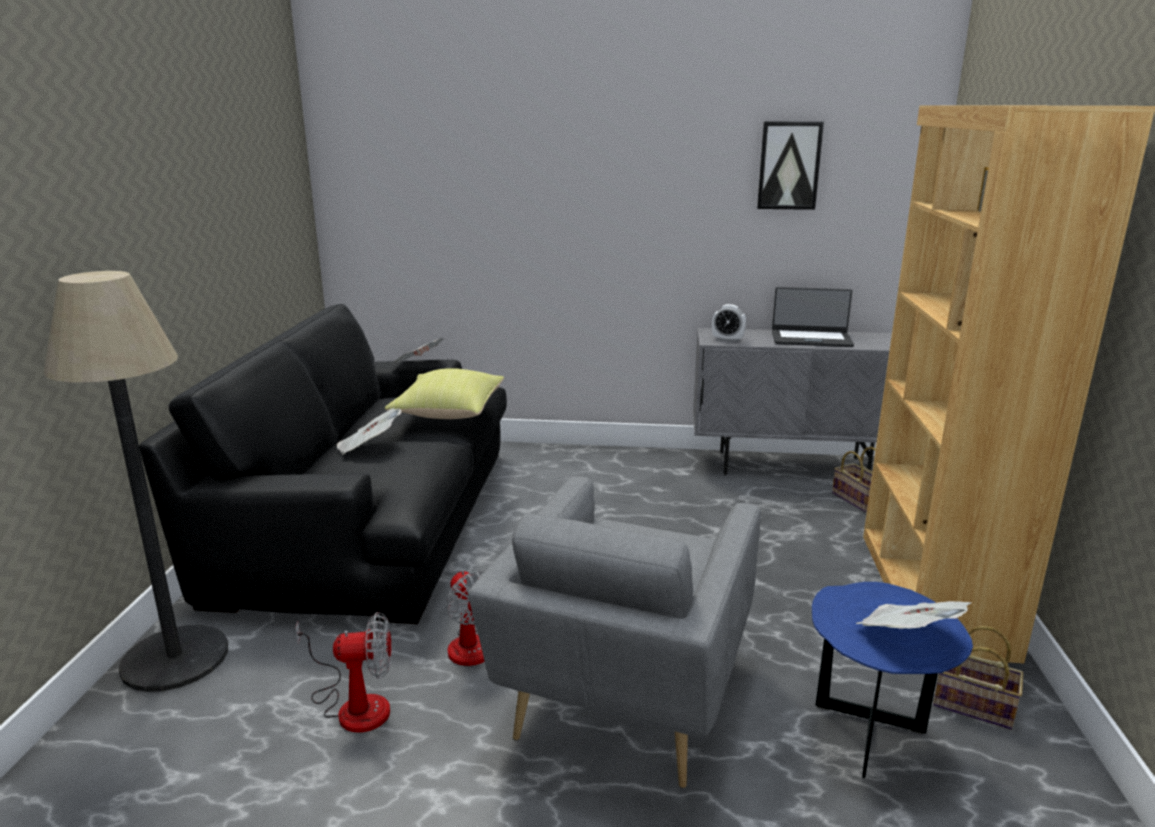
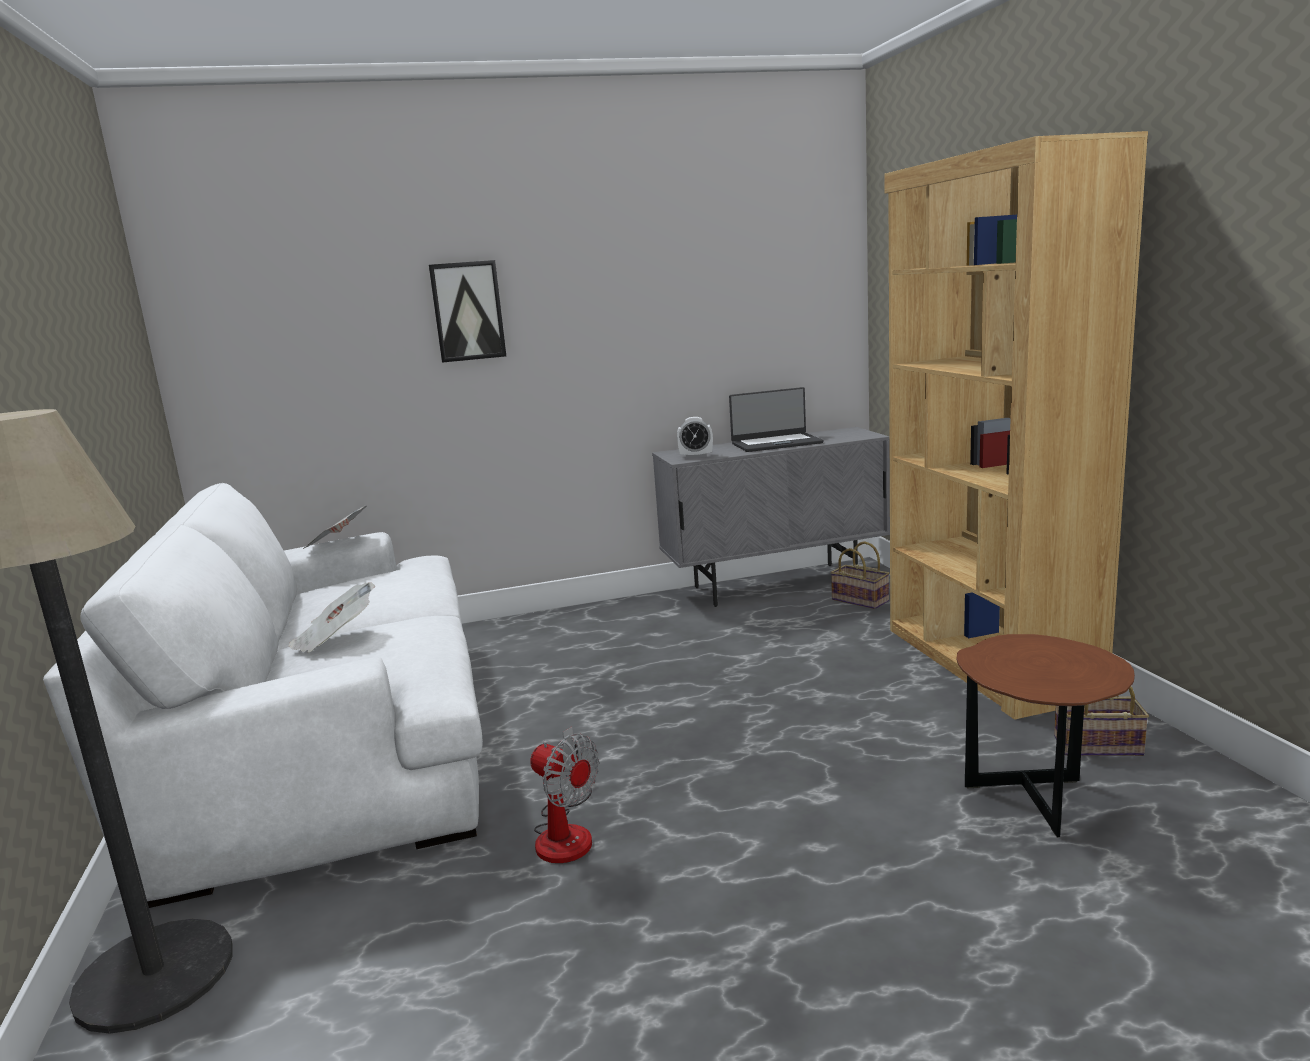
camera: 20 degrees left, 5 degrees down
black sofa [139,304,507,624] -> white sofa [43,483,483,908]
fan [295,612,391,733] -> none
yellow pillow [385,368,504,419] -> none
grey armchair [468,476,761,788] -> none
picture [757,122,824,210] -> picture moved to [429,260,506,363]
blue side table [812,582,973,779] -> brown side table [957,634,1135,838]
newspaper [856,601,972,629] -> none

